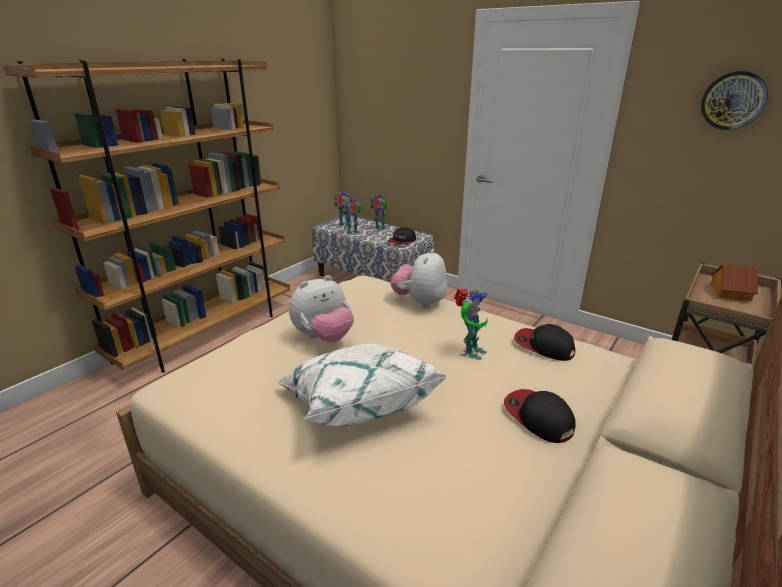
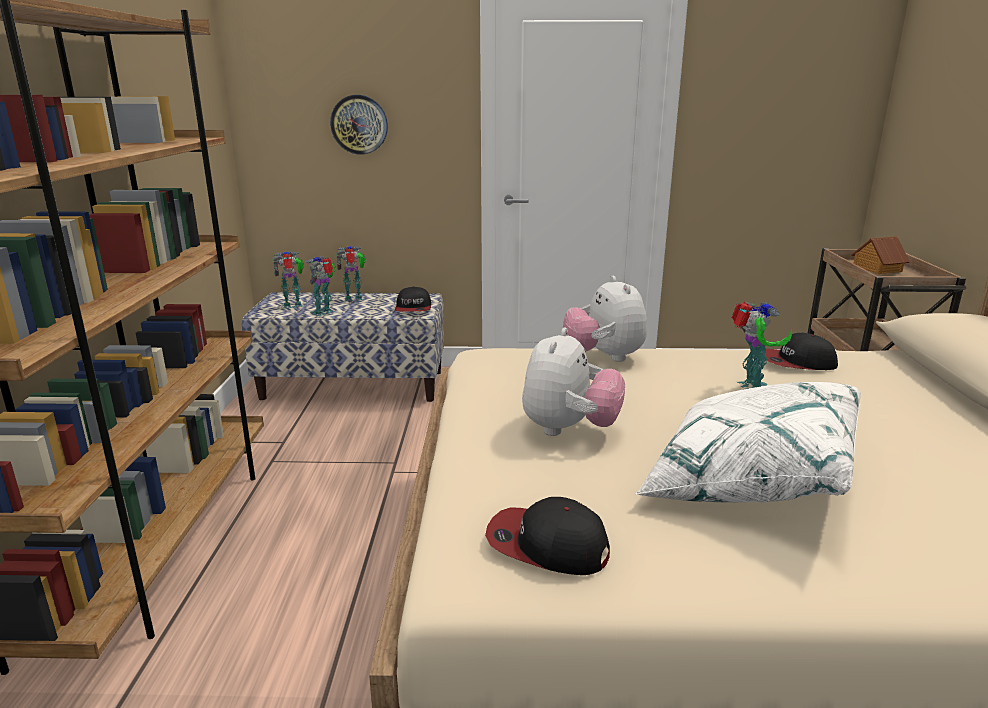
camera: 35 degrees left, 5 degrees down
cap [504,389,576,443] -> cap moved to [485,497,610,575]
wall clock [701,71,768,130] -> wall clock moved to [330,95,388,155]

